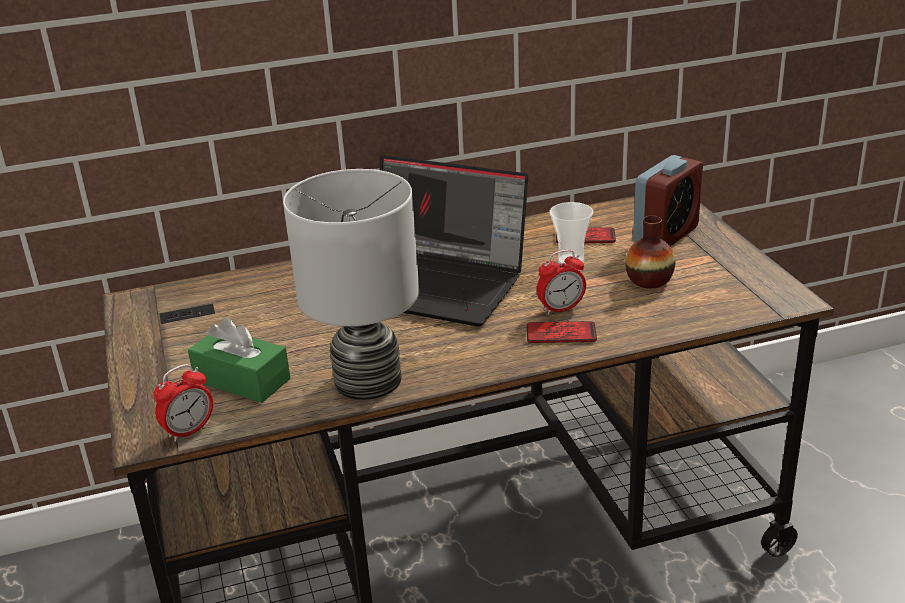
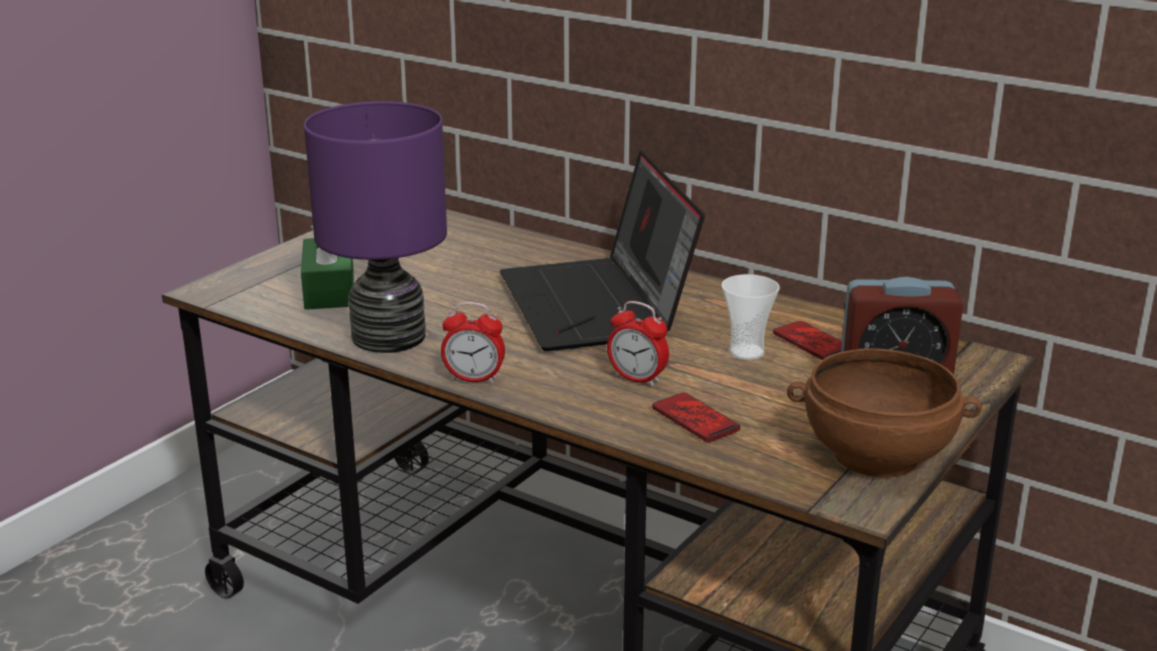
camera: 50 degrees right, 5 degrees down
alarm clock [153,364,213,442] -> alarm clock moved to [441,302,505,384]
grey table lamp [283,169,419,400] -> purple table lamp [304,101,447,353]
phone [527,321,597,343] -> phone moved to [652,393,740,442]
vase [625,215,675,288] -> none
none -> brown bowl [787,348,982,477]

